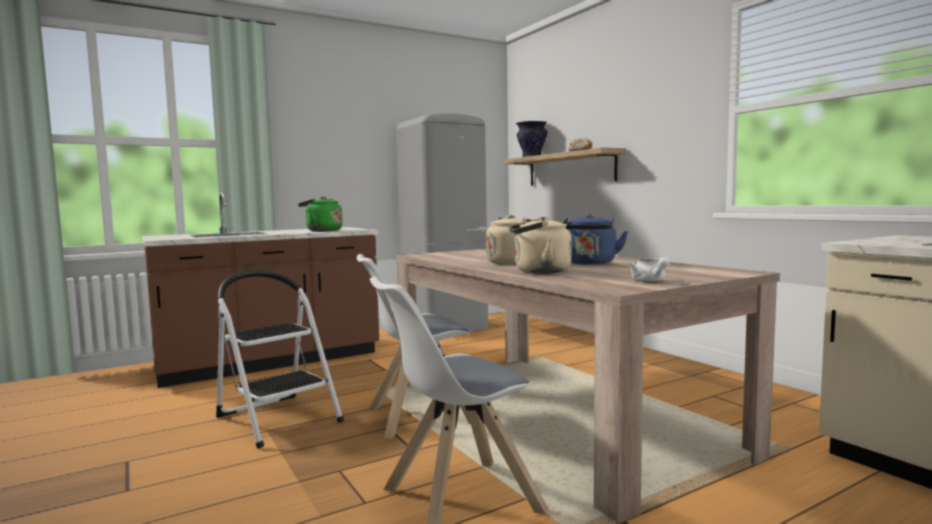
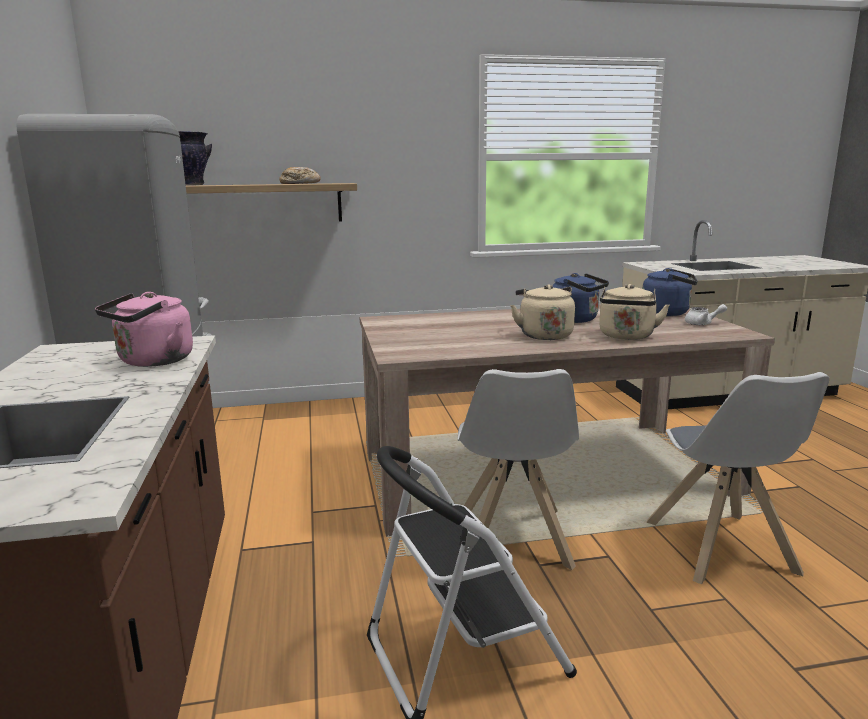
camera: 70 degrees left, 10 degrees up
green kettle [298,196,343,232] -> pink kettle [95,292,193,367]
none -> blue kettle [642,268,697,316]

